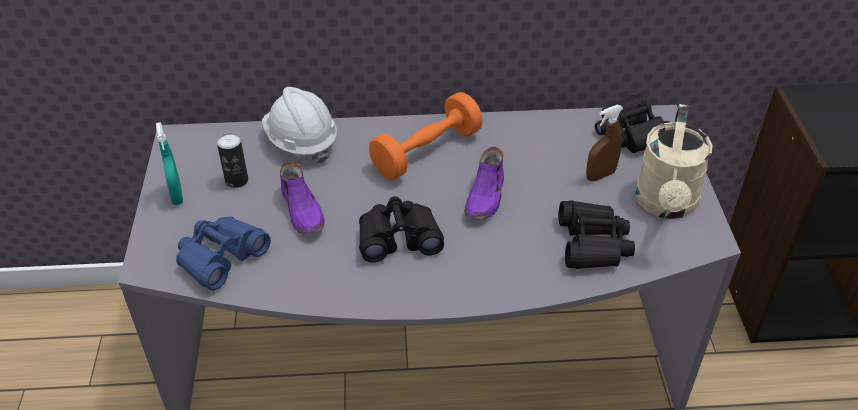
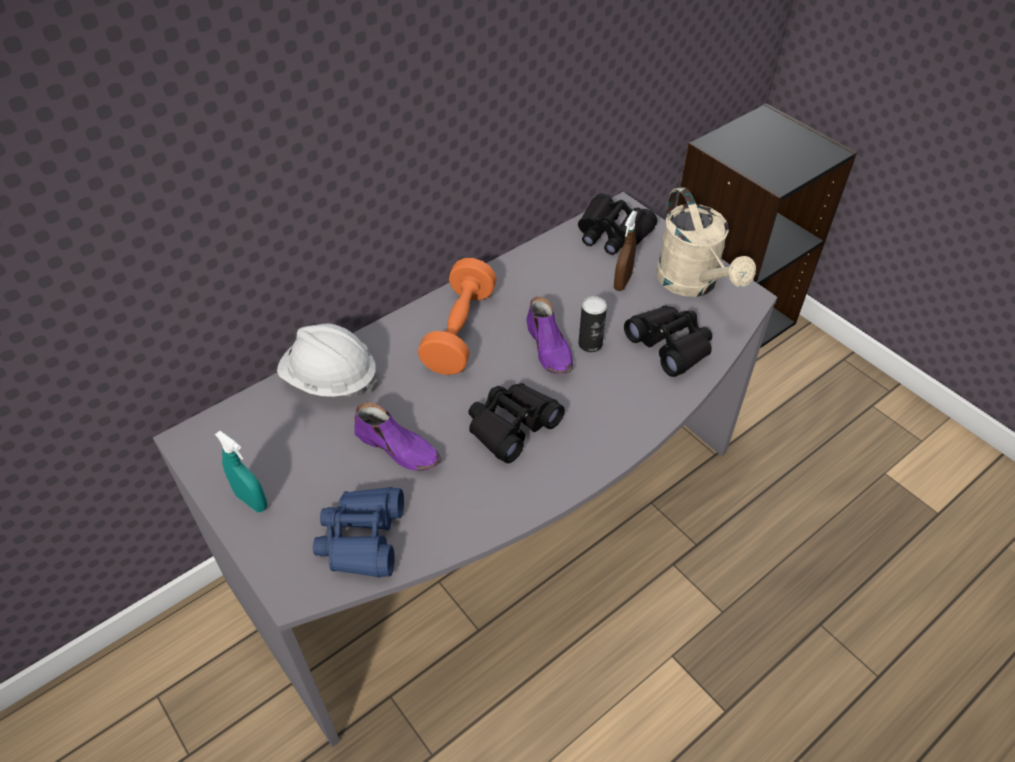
camera: 35 degrees left, 5 degrees up
can [217,133,248,188] -> can moved to [578,296,607,352]

